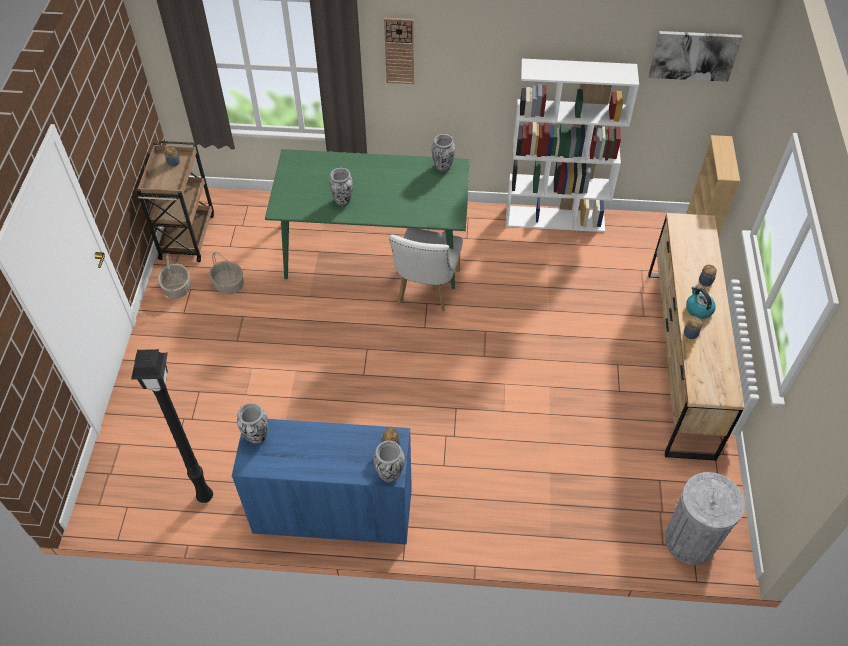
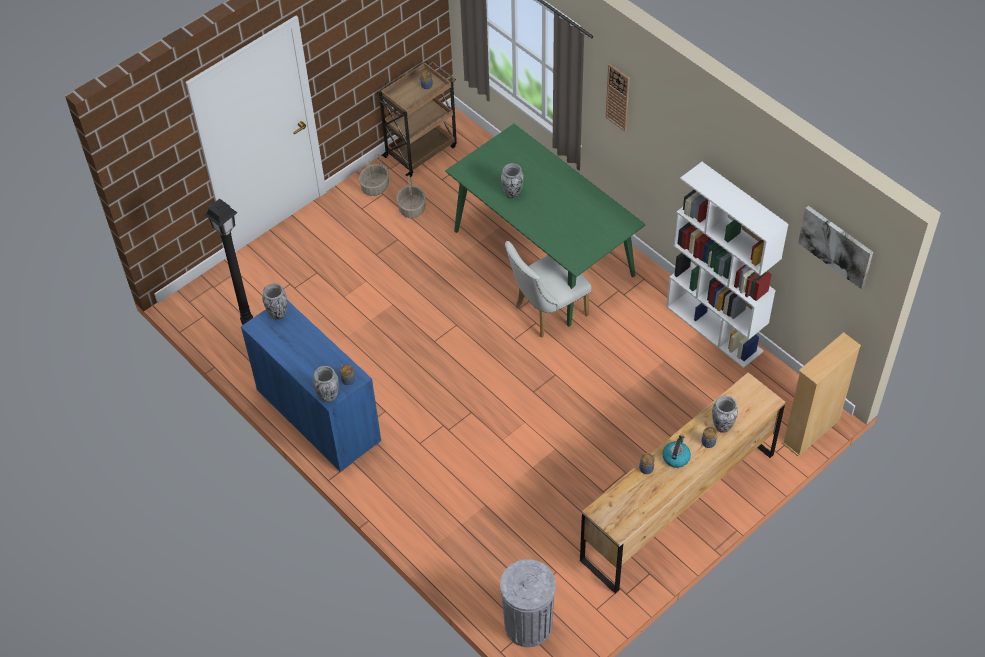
camera: 45 degrees right, 0 degrees up
vase [432,134,455,172] -> vase moved to [712,396,738,433]

